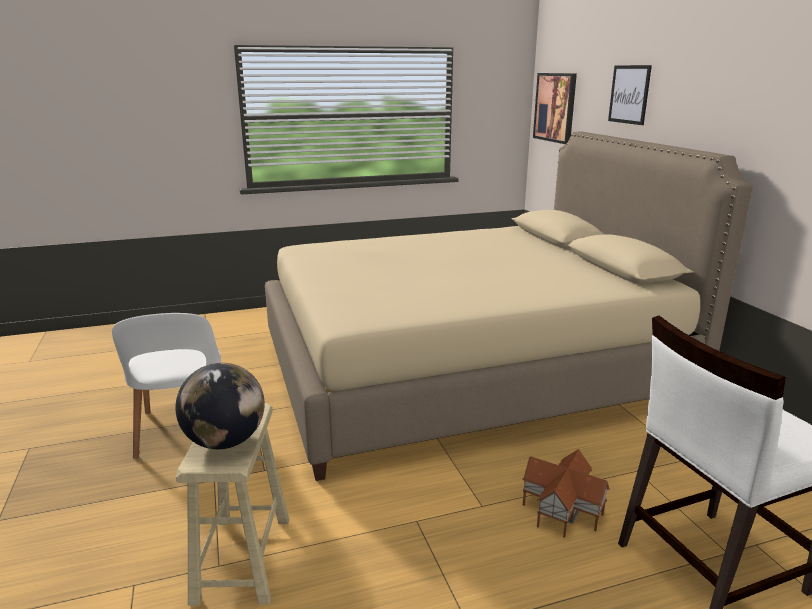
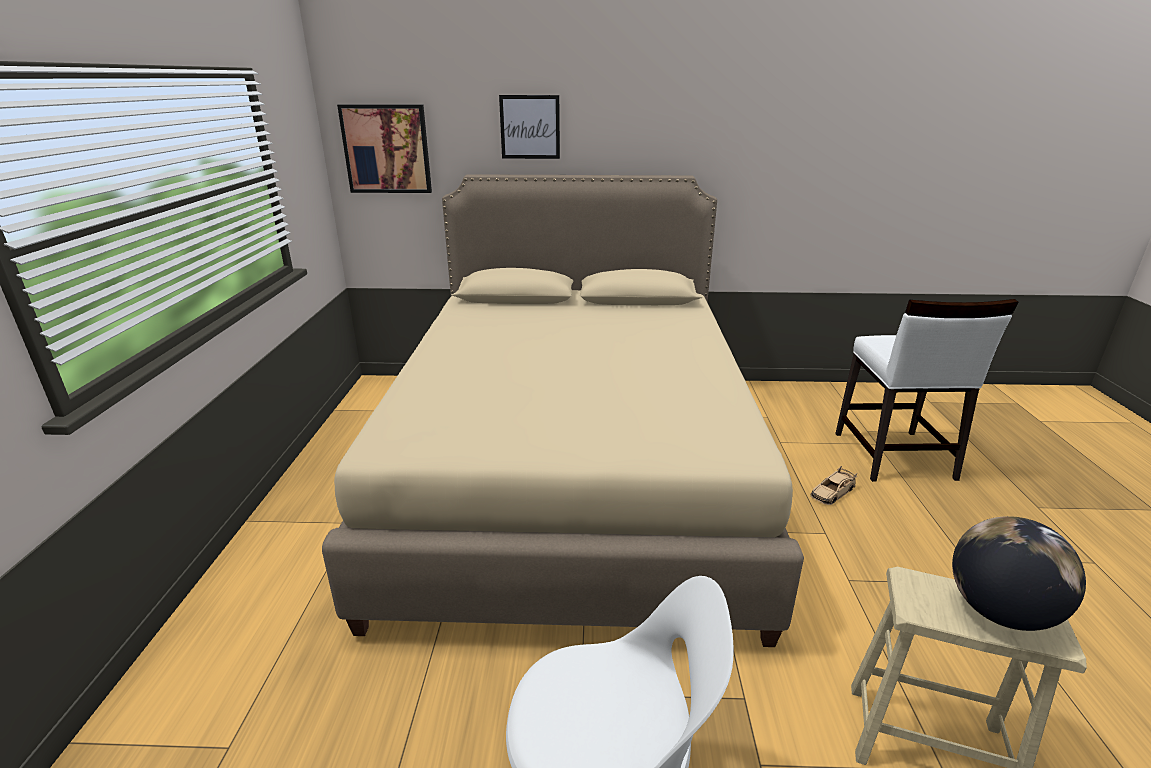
camera: 70 degrees left, 5 degrees up
toy house [522,449,610,538] -> beige toy car [810,466,857,505]

